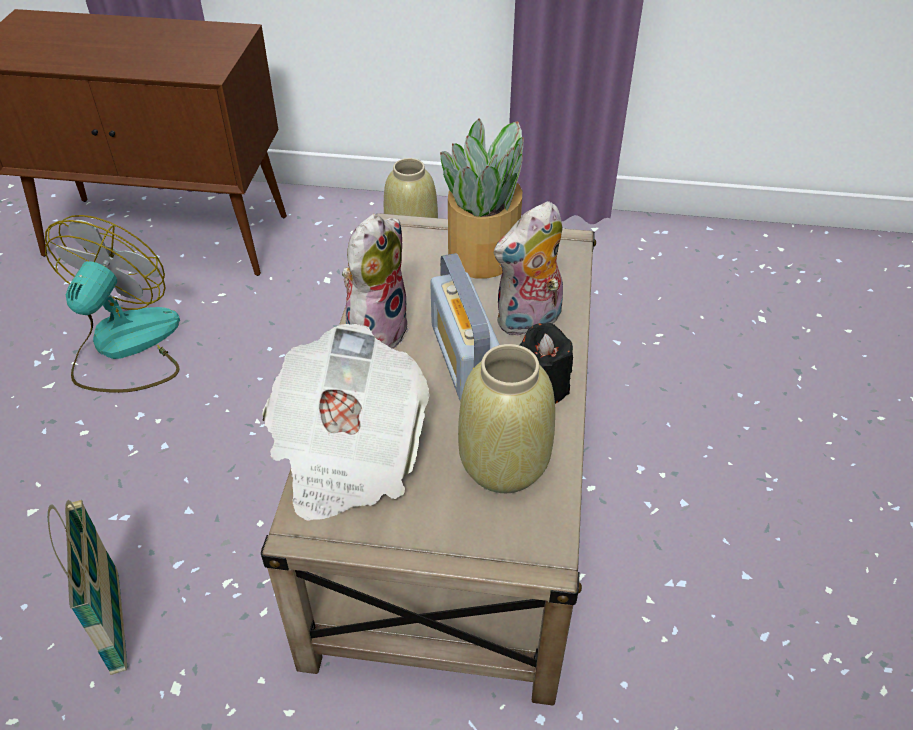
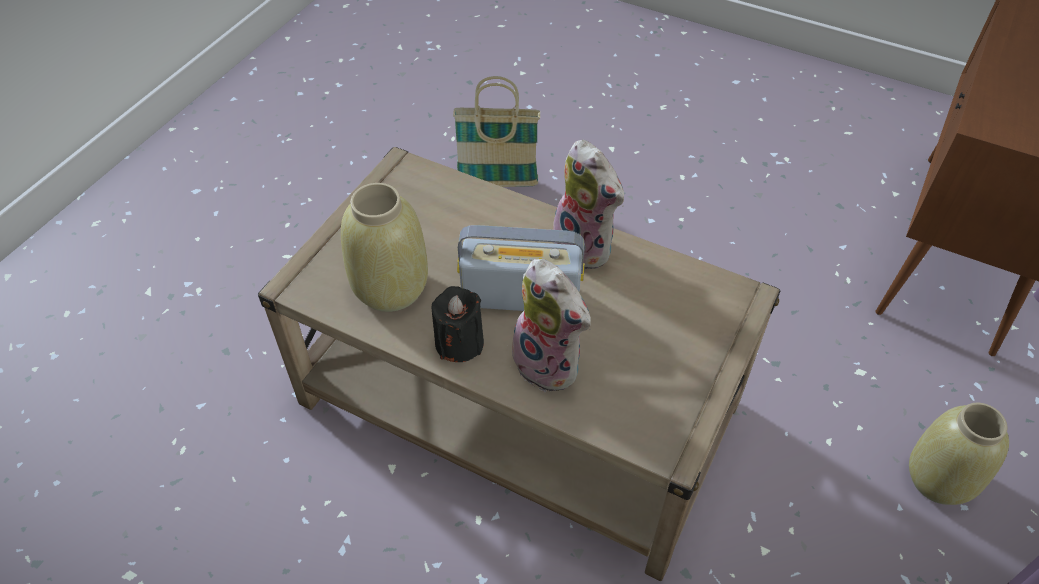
camera: 110 degrees right, 5 degrees up
fan [45,215,180,393] -> none
newspaper [262,324,430,521] -> none
potted plant [440,118,523,278] -> none
plush toy [494,201,563,336] -> plush toy turned 150 degrees clockwise [512,259,591,393]

